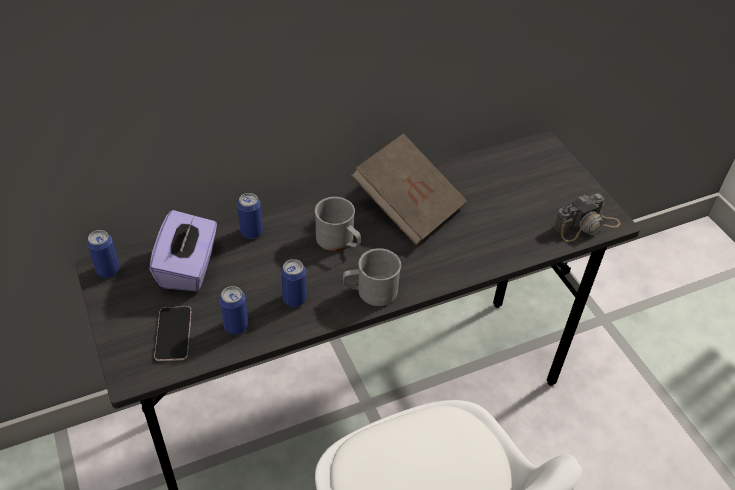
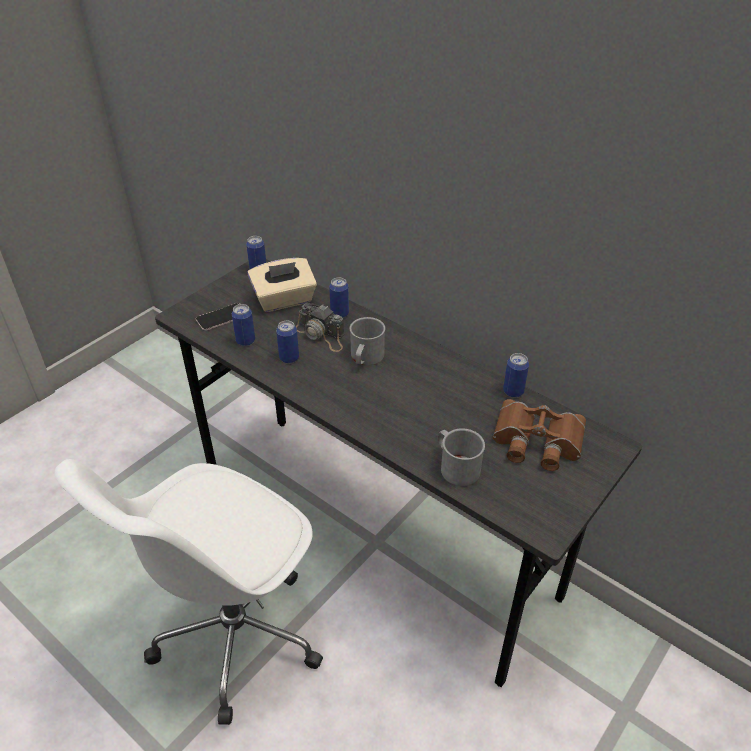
camera: 65 degrees right, 5 degrees down
purple tissue box [149,210,217,291] -> beige tissue box [247,258,317,312]
grey mug [343,248,401,306] -> grey mug moved to [438,428,485,486]
brown book [351,133,467,246] -> none
camera [554,193,621,242] -> camera moved to [296,303,344,352]
none -> brown binoculars [493,399,586,471]
none -> can [503,353,529,398]

